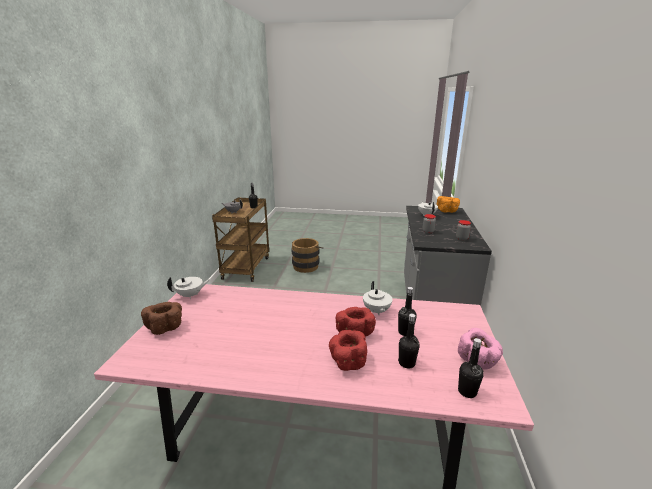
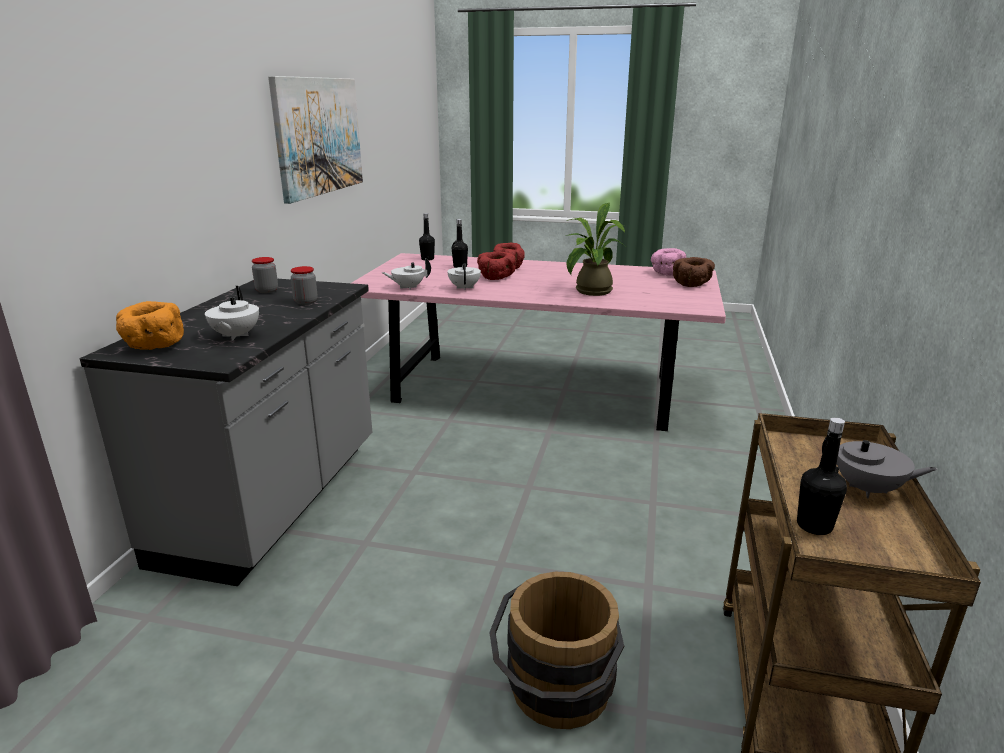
camera: 175 degrees left, 0 degrees up
white teapot [167,277,211,299] -> white teapot moved to [382,258,431,290]
black bottle [398,287,417,336] -> none
pink bowl [458,328,503,370] -> pink bowl moved to [651,248,686,276]
none -> picture [268,76,363,204]
none -> potted plant [566,203,625,296]

